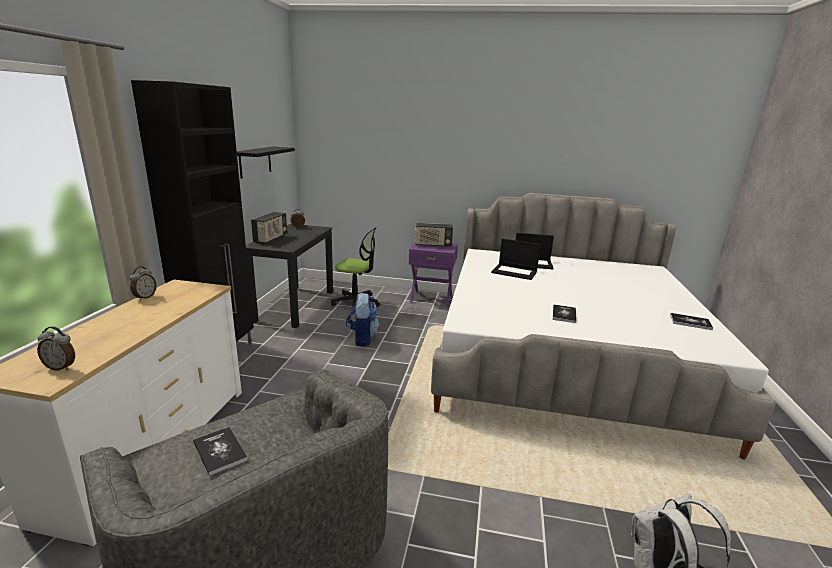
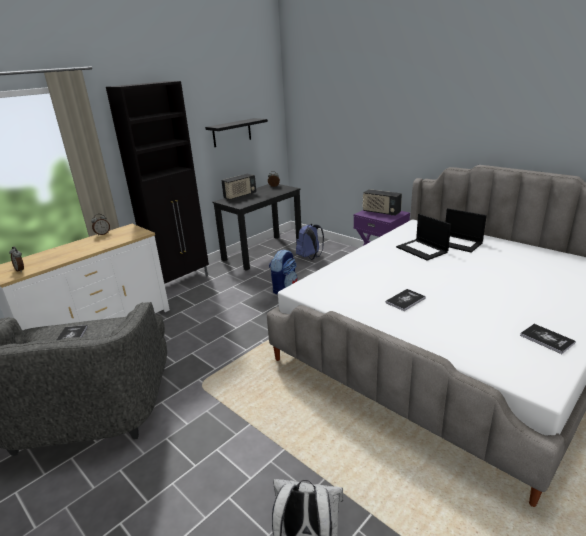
camera: 35 degrees right, 5 degrees up
office chair [331,227,380,311] -> blue backpack [296,224,324,260]

